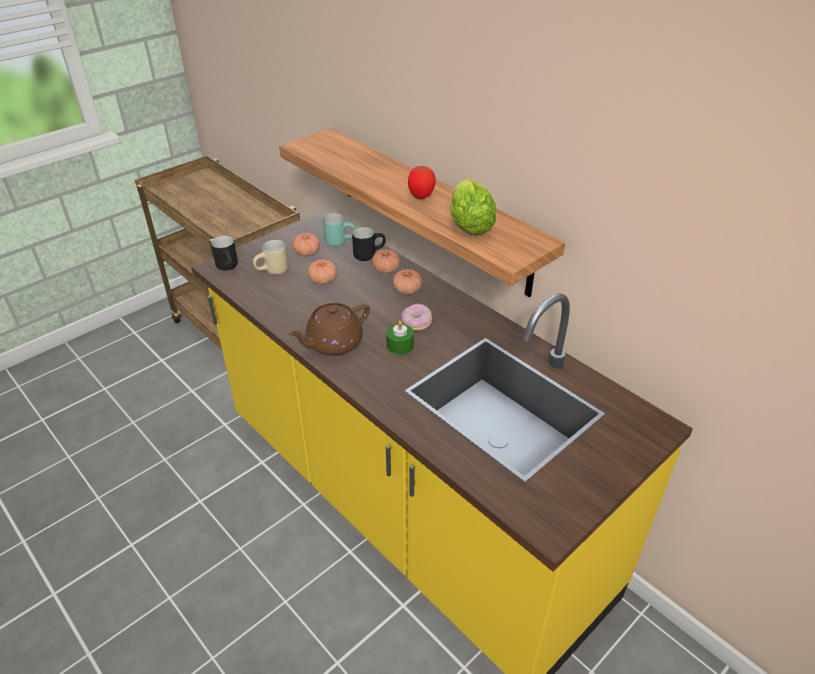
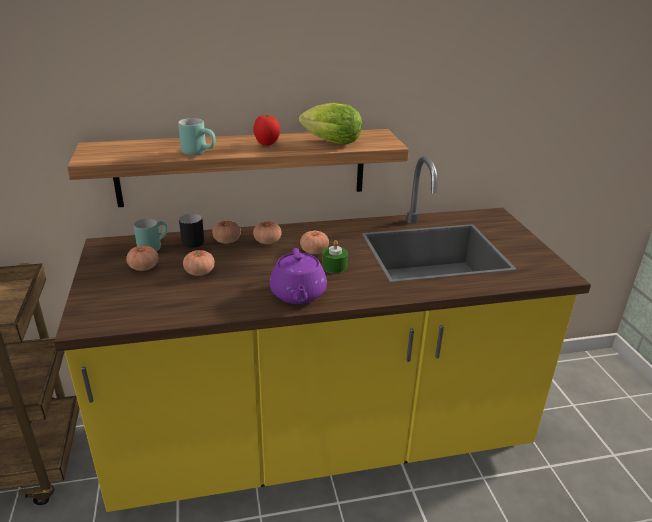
camera: 60 degrees left, 10 degrees down
black mug [211,236,238,270] -> none
beige mug [253,240,288,275] -> none
brown teapot [289,303,370,356] -> purple teapot [269,248,327,304]
donut [401,304,432,331] -> tomato [300,231,329,254]
none -> turquoise mug [178,118,216,155]

